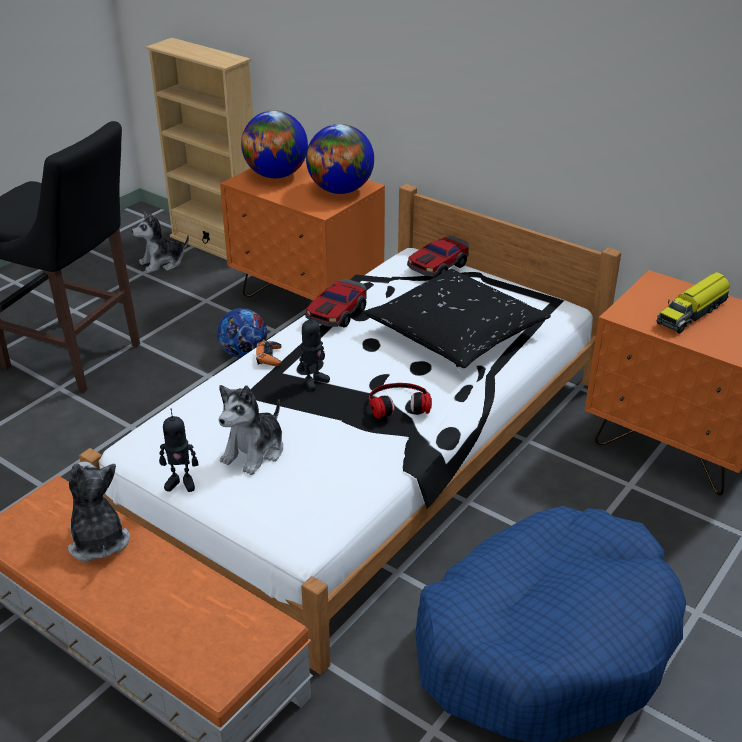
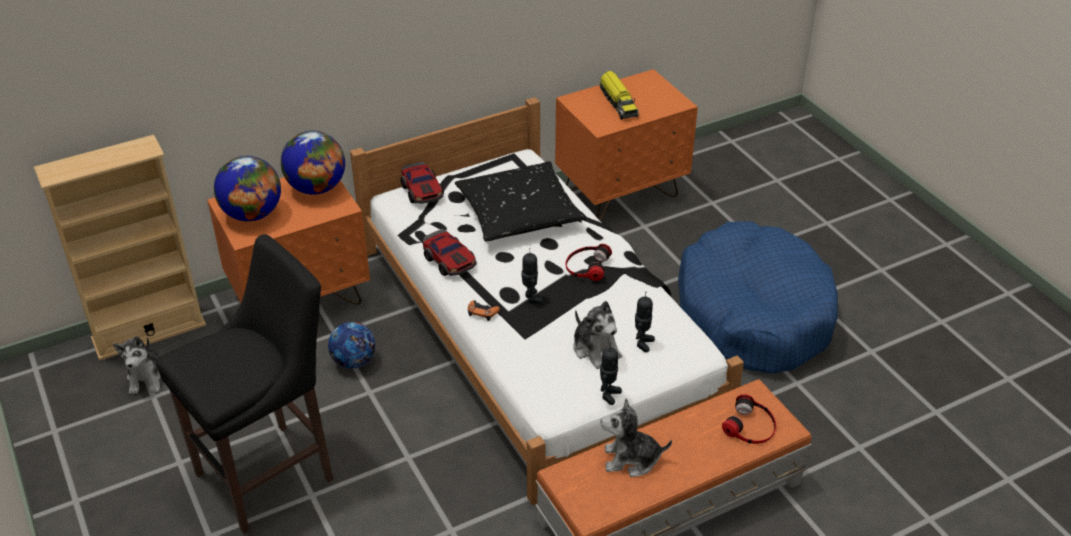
camera: 65 degrees left, 5 degrees up
none -> toy robot [635,292,655,352]
none -> headphones [722,394,776,444]

